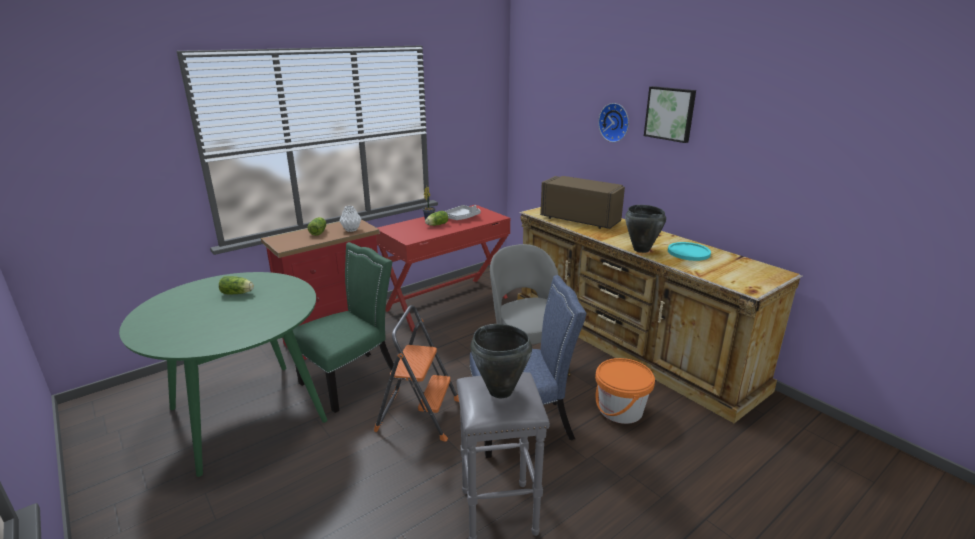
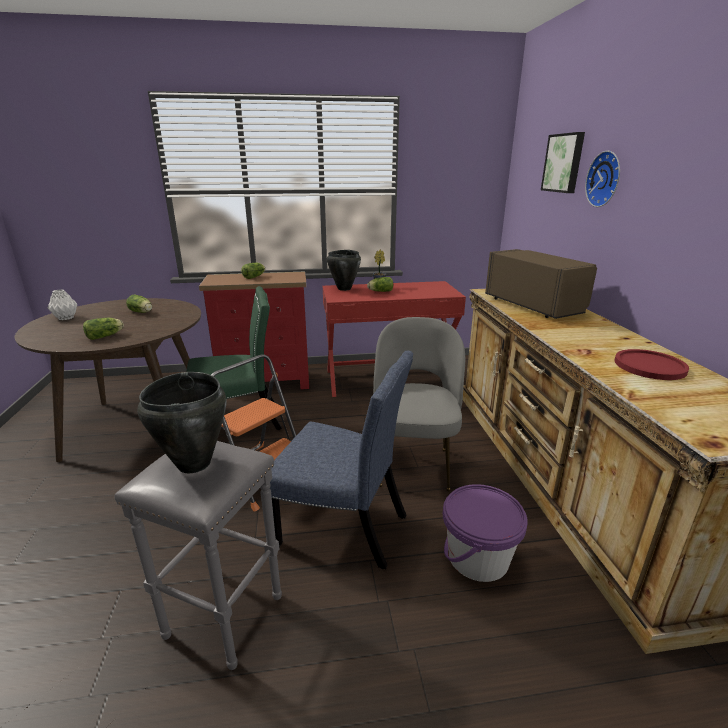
camera: 30 degrees right, 0 degrees up
green dining table [119,272,327,477] -> brown dining table [15,298,201,462]
white vase [339,206,361,232] -> white vase moved to [48,289,77,320]
grey tray [445,205,481,220] -> none
orange bucket [595,358,655,424] -> purple bucket [443,484,528,582]
black cooking pot [625,205,666,253] -> black cooking pot moved to [327,250,361,291]
picture [644,86,696,143] -> picture moved to [541,132,585,193]
turquoise plate [668,242,711,261] -> red plate [615,349,689,380]
none -> lettuce [83,318,124,340]

